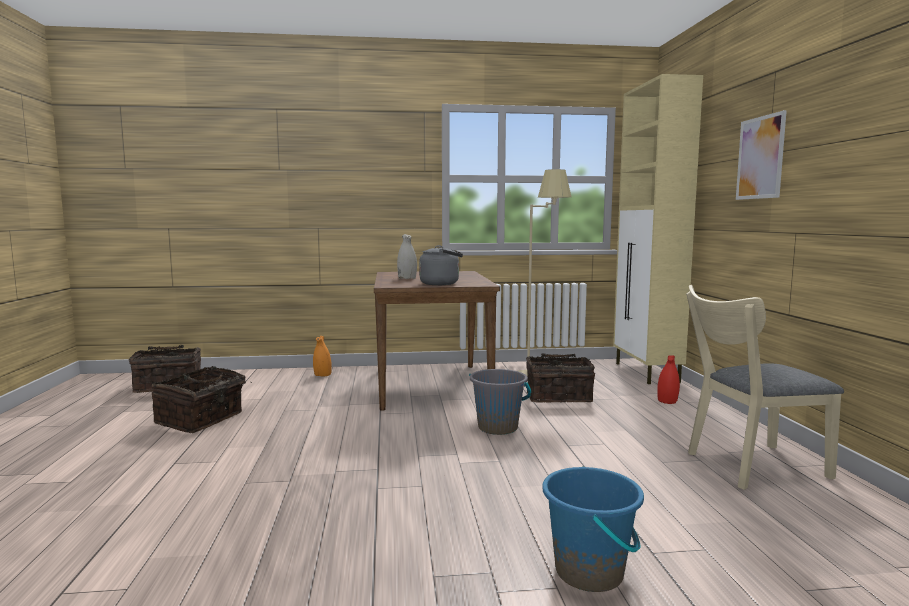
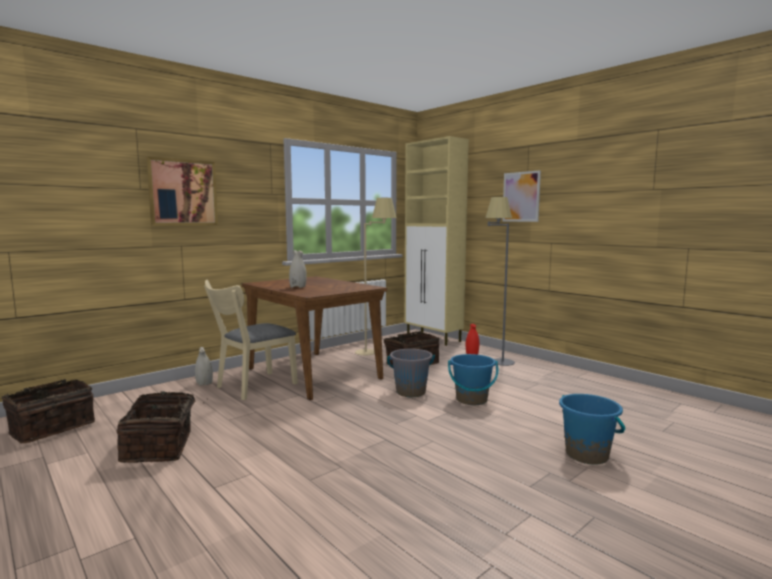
camera: 35 degrees left, 0 degrees up
orange vase [313,336,332,377] -> white vase [195,347,213,386]
grey kettle [419,245,463,285] -> none
beige chair [686,285,844,490] -> beige chair moved to [204,280,298,400]
none -> picture [146,157,218,226]
none -> blue bucket [448,354,498,405]
none -> grey floor lamp [486,197,515,366]

